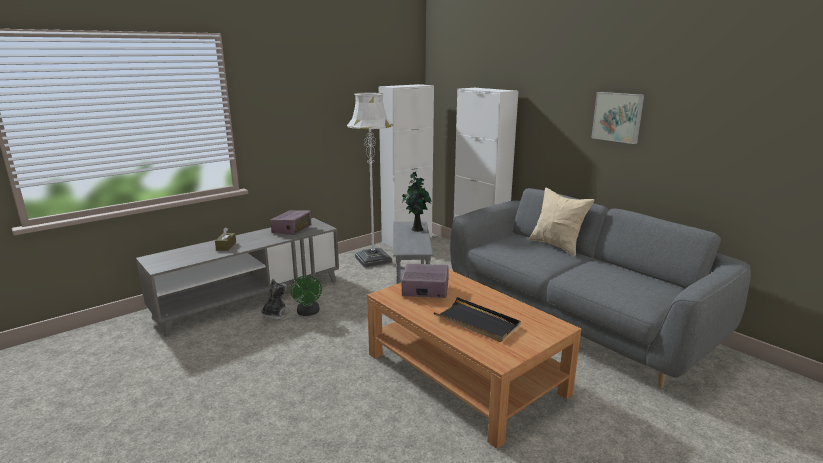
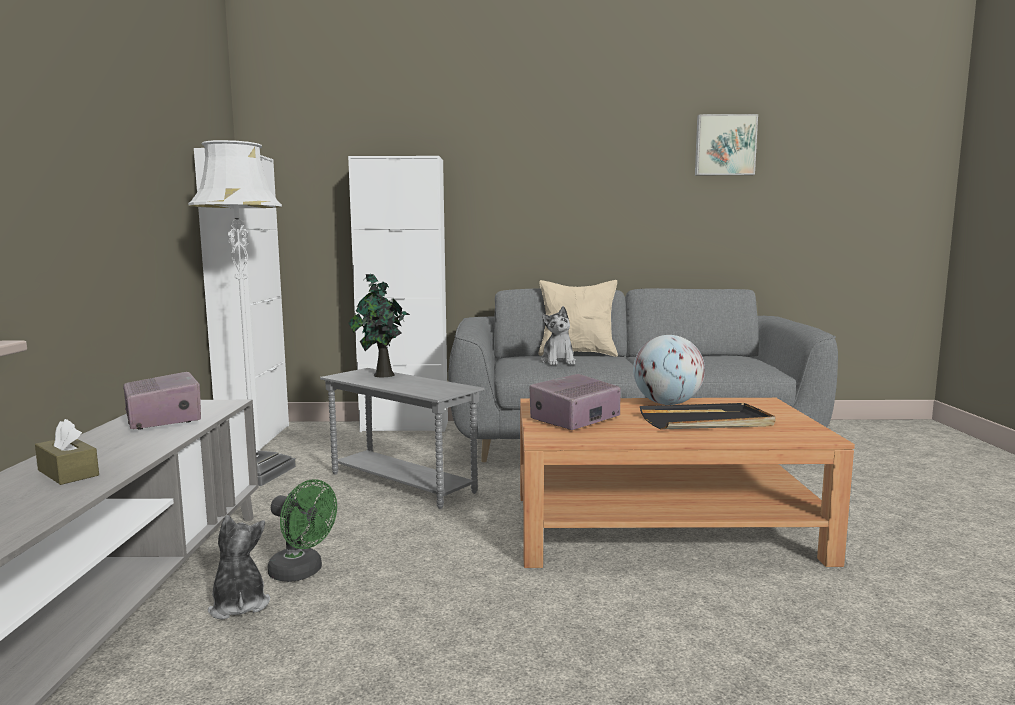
camera: 50 degrees left, 10 degrees down
picture [591,92,644,144] -> picture moved to [695,114,758,175]
none -> plush toy [541,306,576,365]
none -> globe [633,335,705,405]

